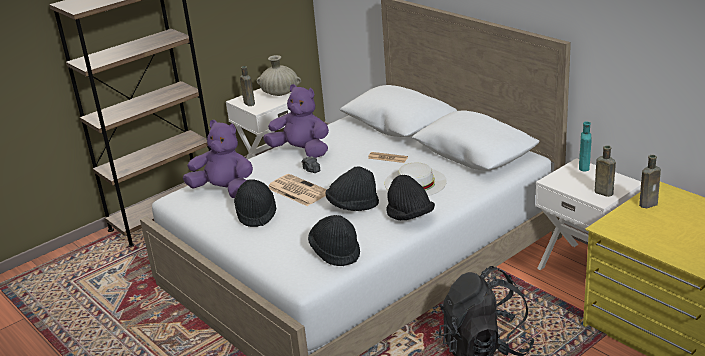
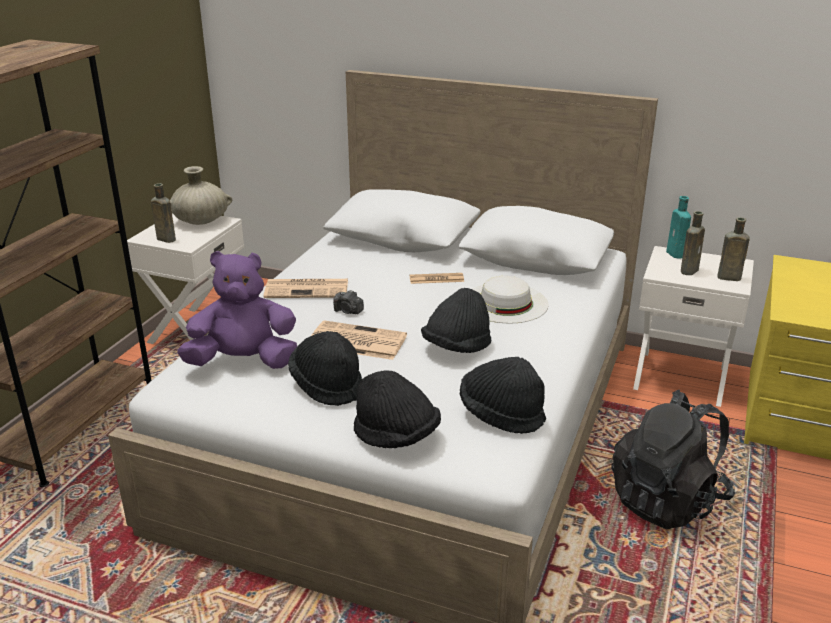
camera: 30 degrees left, 0 degrees up
purple plush toy [263,84,329,158] -> newspaper [263,279,348,298]
black hat [386,175,435,220] -> black hat moved to [354,370,441,448]
brown bottle [639,155,661,208] -> brown bottle moved to [681,211,705,275]

